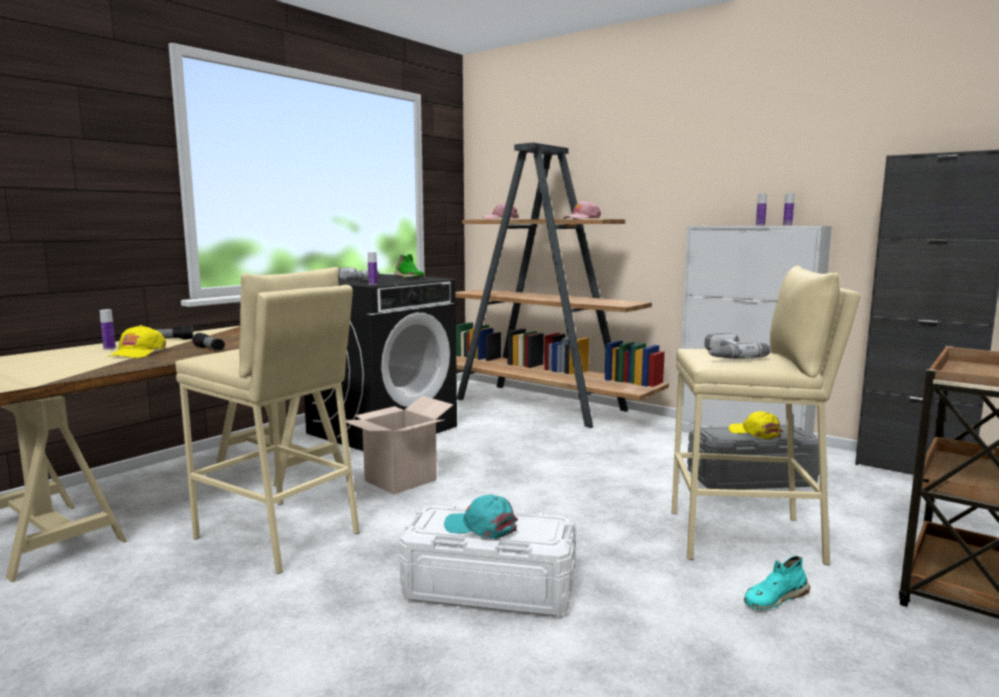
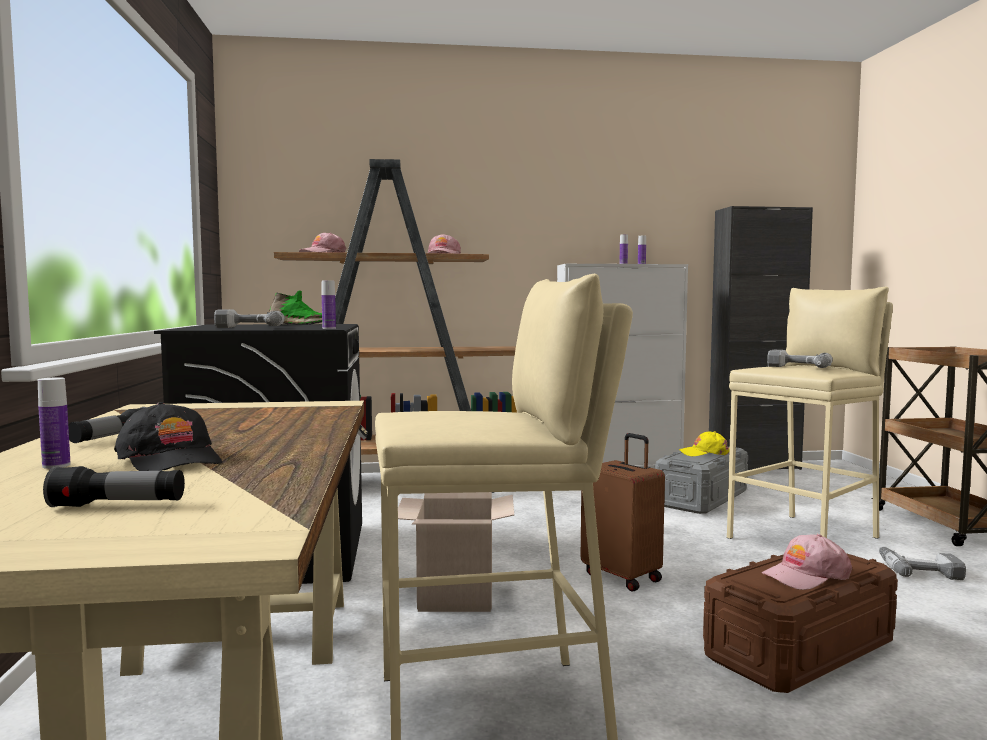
camera: 45 degrees left, 5 degrees down
yellow cap [108,325,166,358] -> black cap [114,402,222,471]
flashlight [192,333,225,350] -> flashlight moved to [43,466,185,507]
white storage box [399,505,576,617] -> brown storage box [703,553,898,693]
turquoise cap [444,494,518,539] -> pink cap [762,534,852,590]
turquoise shoe [744,556,810,610] -> power drill [879,547,966,580]
none -> brown suitcase [581,433,665,591]

